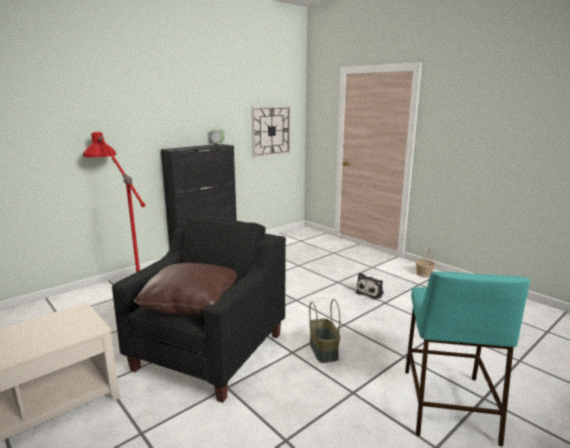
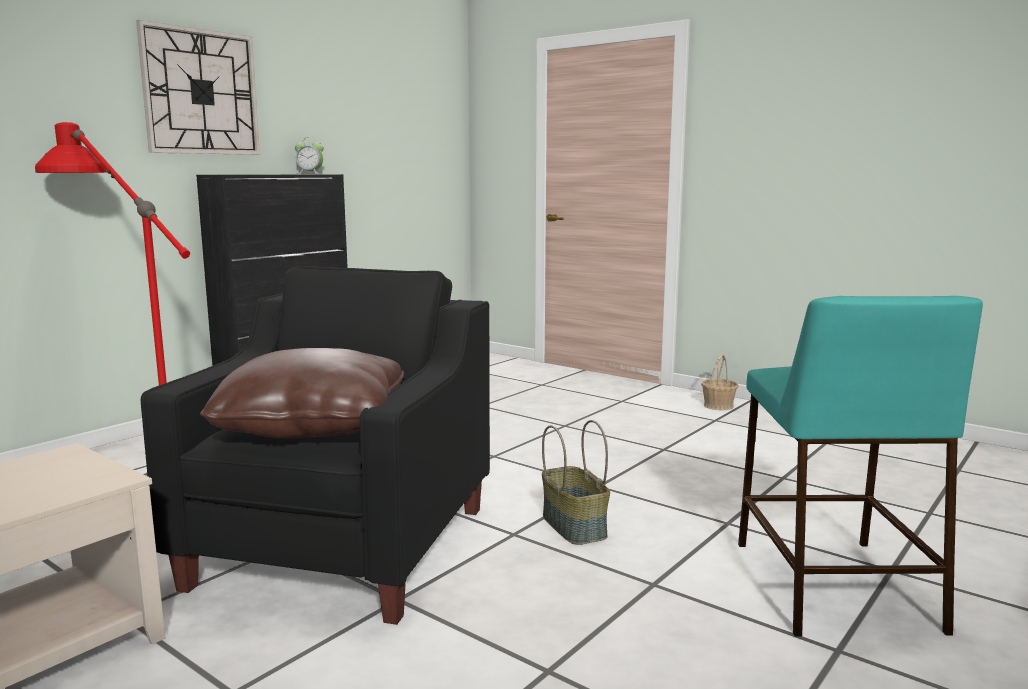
camera: 10 degrees left, 5 degrees down
wall clock [252,106,290,158] -> wall clock moved to [136,20,260,155]
plush toy [356,273,384,299] -> none

